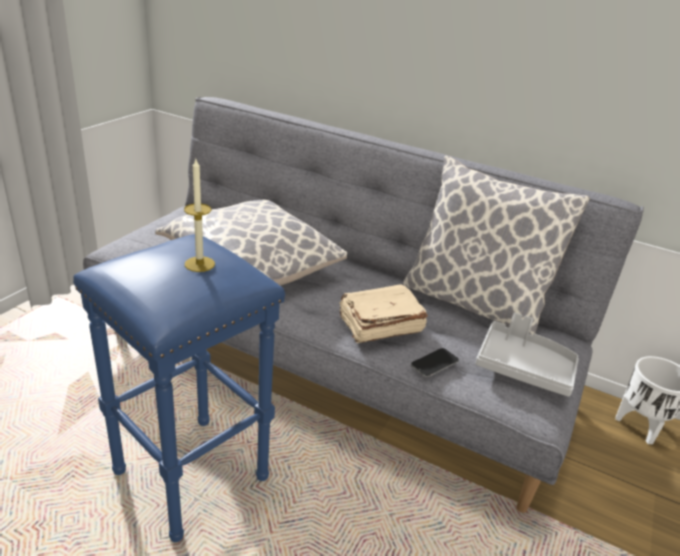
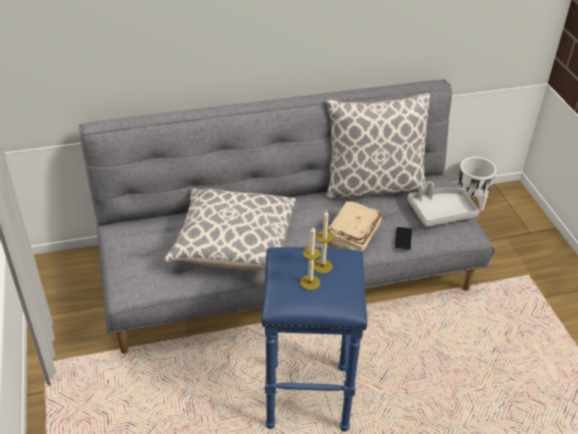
camera: 40 degrees left, 10 degrees up
none -> candle [300,227,321,290]

